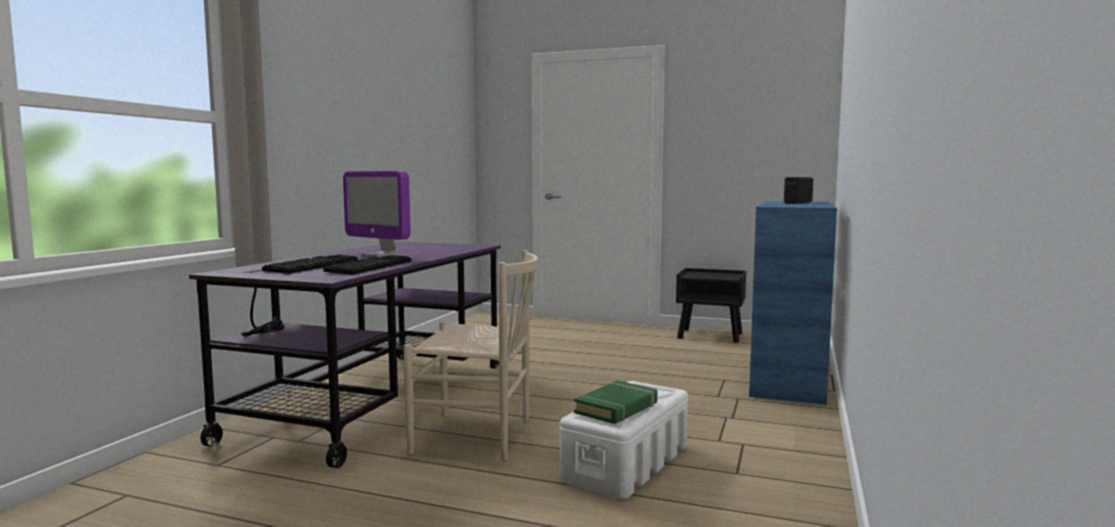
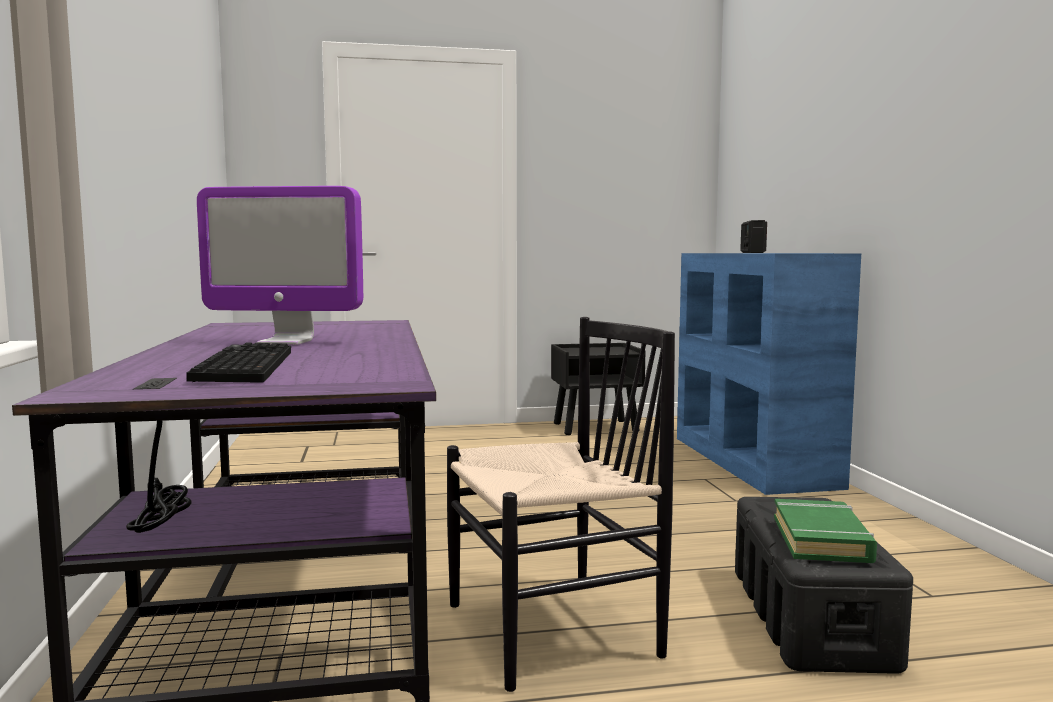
camera: 30 degrees left, 0 degrees up
keyboard [323,255,411,275] -> none
beige chair [404,250,538,460] -> black chair [447,317,675,692]
white storage box [560,381,688,499] -> black storage box [735,497,913,674]

